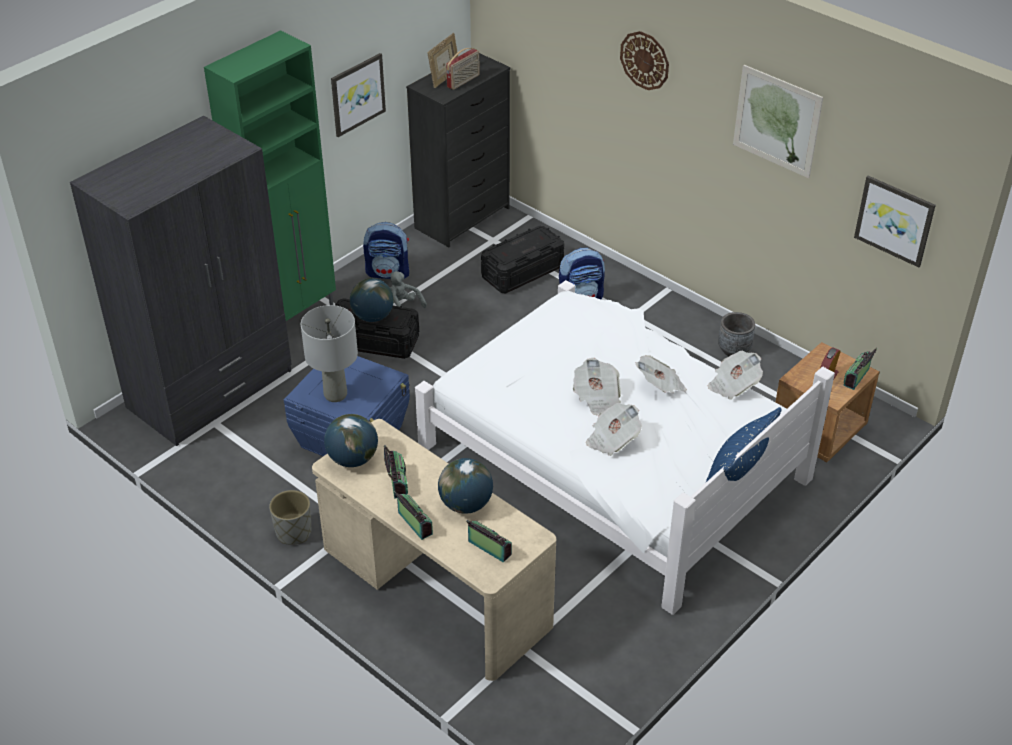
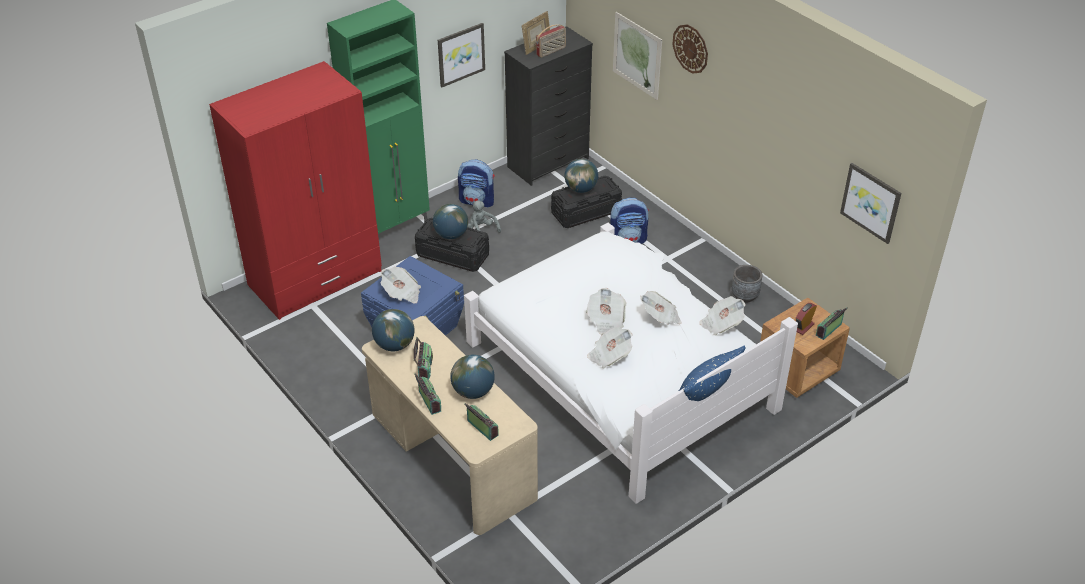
camera: 10 degrees right, 0 degrees up
grey wardrobe [70,115,292,446] -> red wardrobe [209,61,382,320]
grey planter [269,490,311,545] -> none
grey table lamp [301,305,358,402] -> newspaper [381,267,421,304]
picture [733,65,823,178] -> picture moved to [613,12,662,100]
none -> globe [565,159,598,193]

